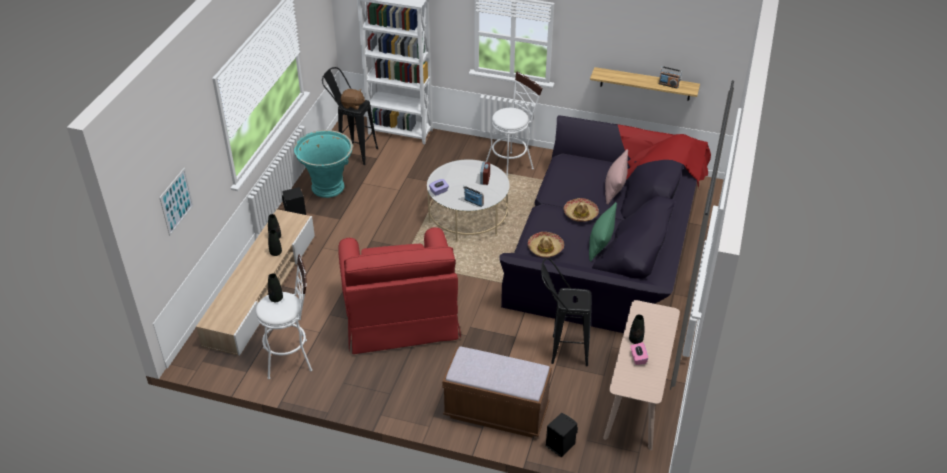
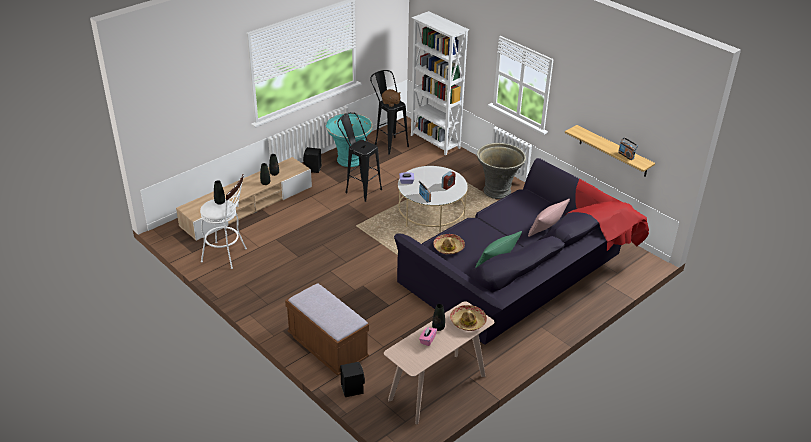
camera: 30 degrees right, 5 degrees down
picture [159,168,194,236] -> none
red armchair [338,227,461,354] -> none
white stool [486,72,543,177] -> grey planter [477,143,526,199]
black stool [541,258,591,366] -> black stool moved to [337,112,382,202]
hat [564,198,599,222] -> hat moved to [450,305,487,331]

